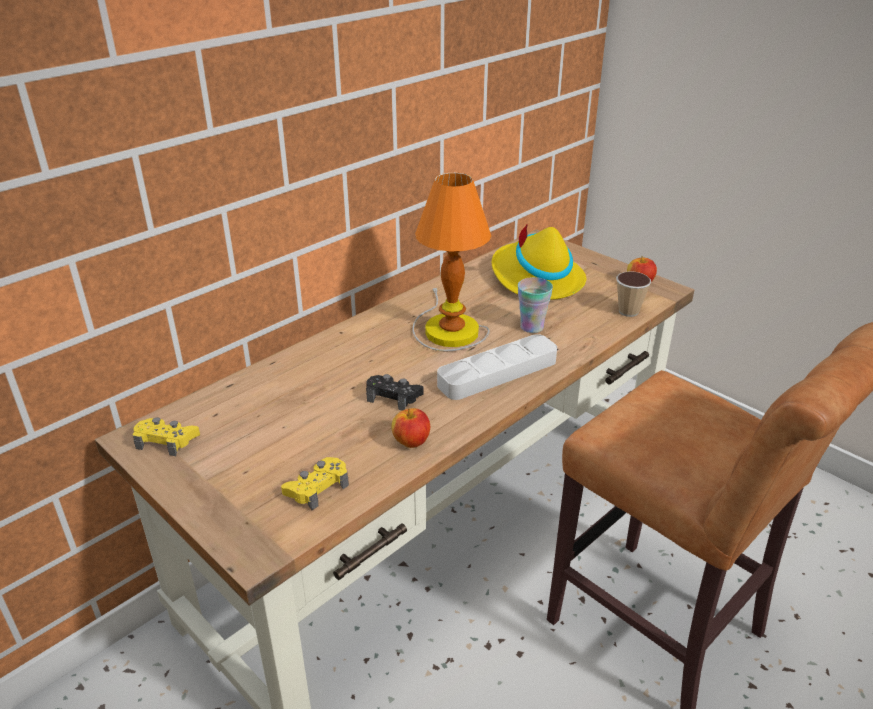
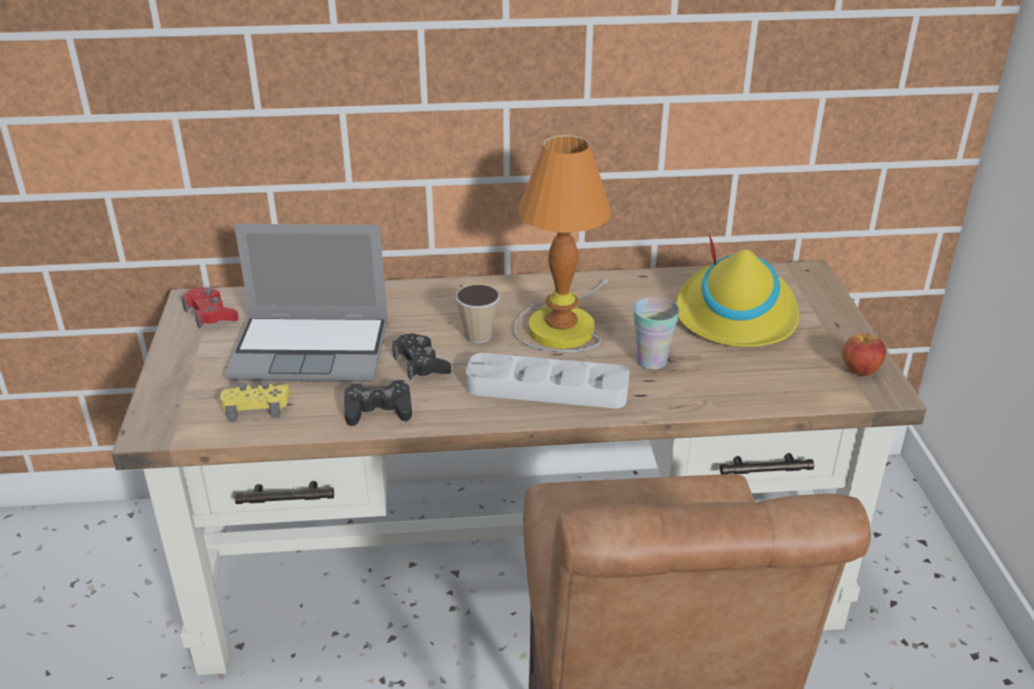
camera: 40 degrees right, 0 degrees up
yellow game controller [132,417,200,456] -> red game controller [181,287,239,329]
apple [392,408,430,448] -> black game controller [344,380,412,426]
cup [616,271,651,317] -> cup moved to [455,284,500,343]
none -> laptop [225,224,388,382]

